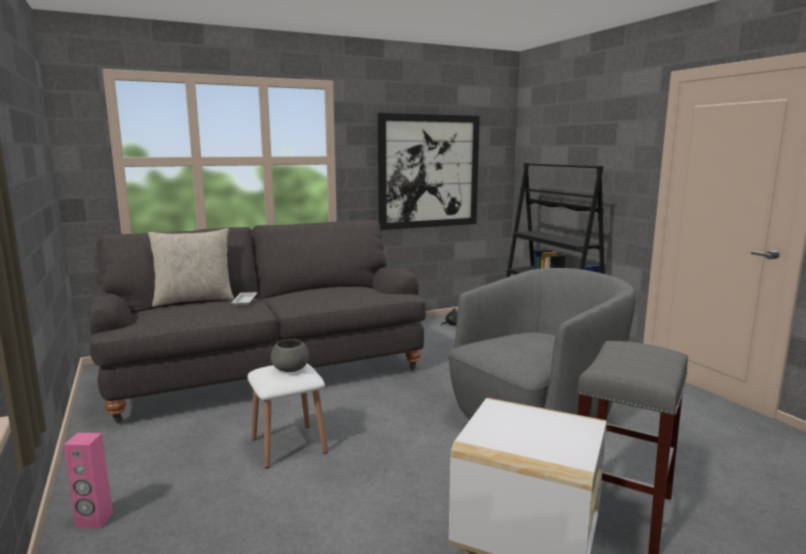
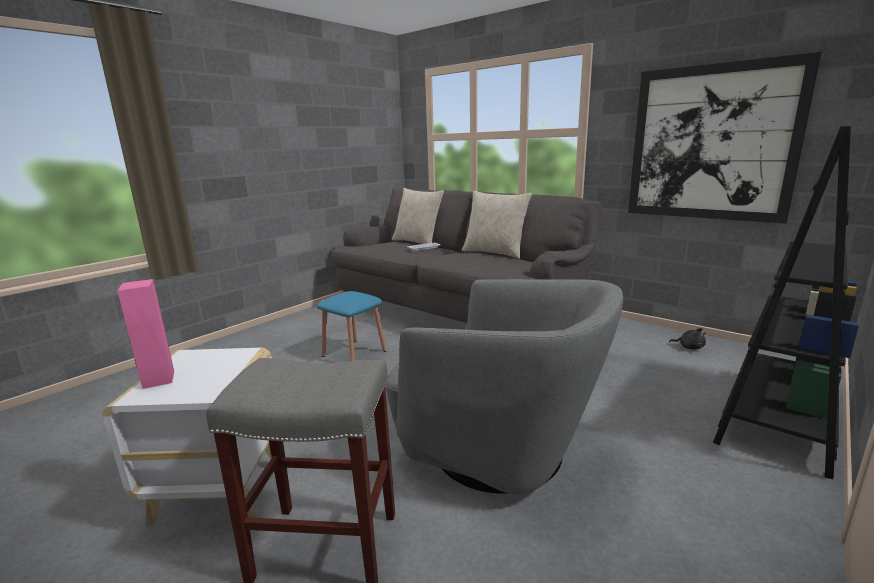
camera: 65 degrees right, 5 degrees up
pink speaker [63,433,113,528] -> pink speaker moved to [117,279,174,389]
white stool [247,363,328,468] -> blue stool [317,291,386,361]
grey bowl [271,339,309,372] -> none
none -> beige pillow [462,191,532,259]

